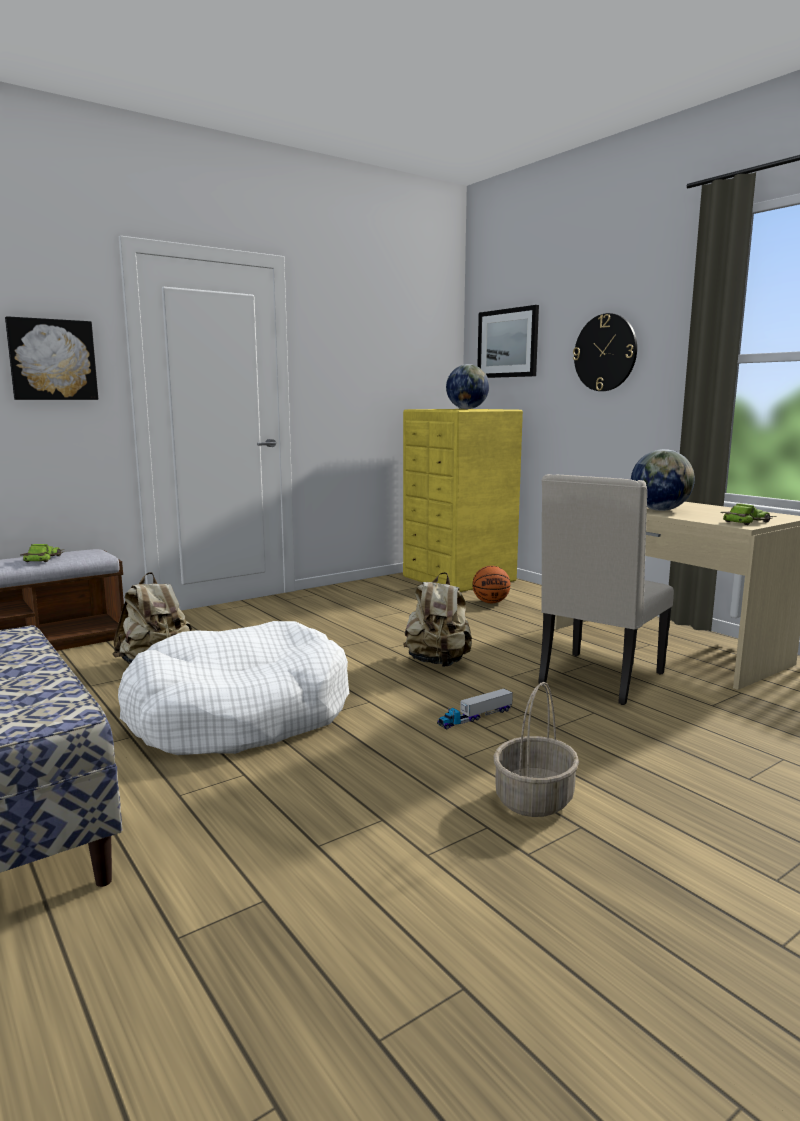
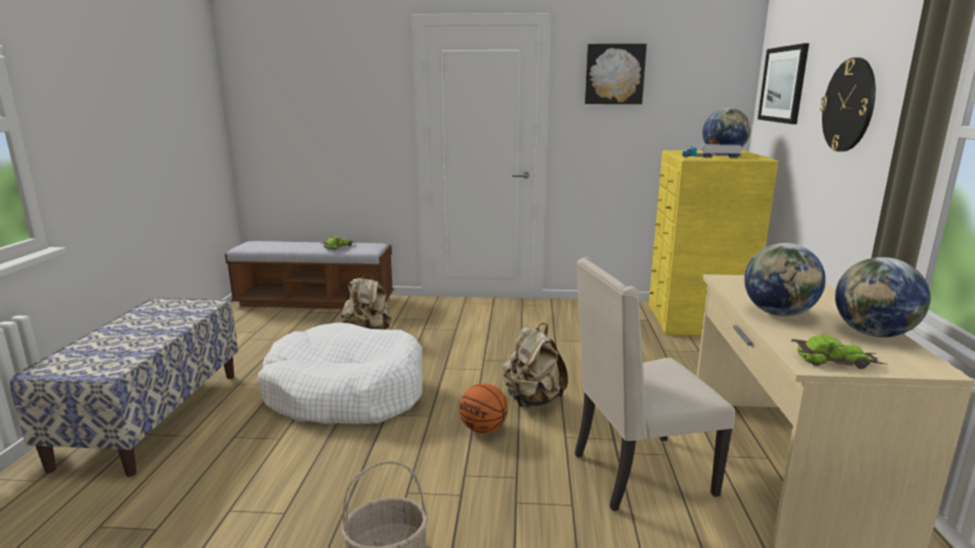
camera: 40 degrees right, 5 degrees up
picture [5,316,98,400] -> picture moved to [585,44,647,104]
toy truck [437,689,513,730] -> toy truck moved to [682,144,742,158]
basketball [473,566,510,603] -> basketball moved to [459,384,508,433]
none -> globe [835,257,931,337]

